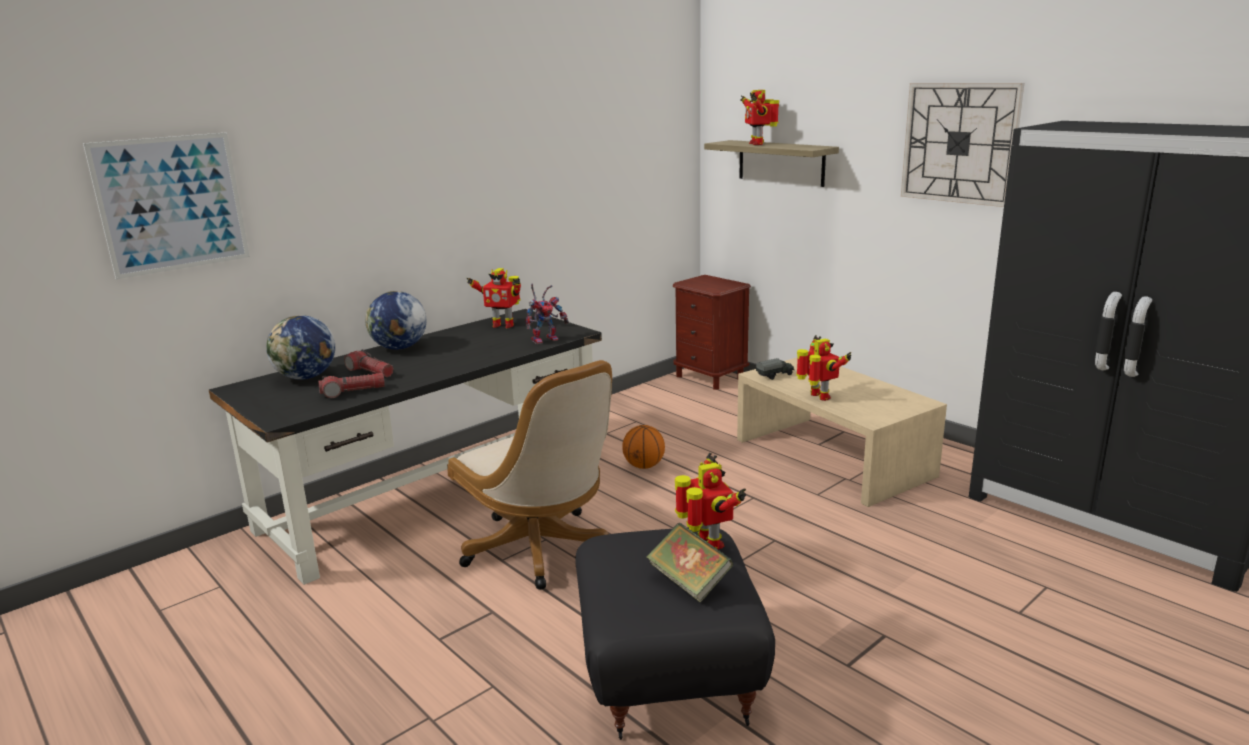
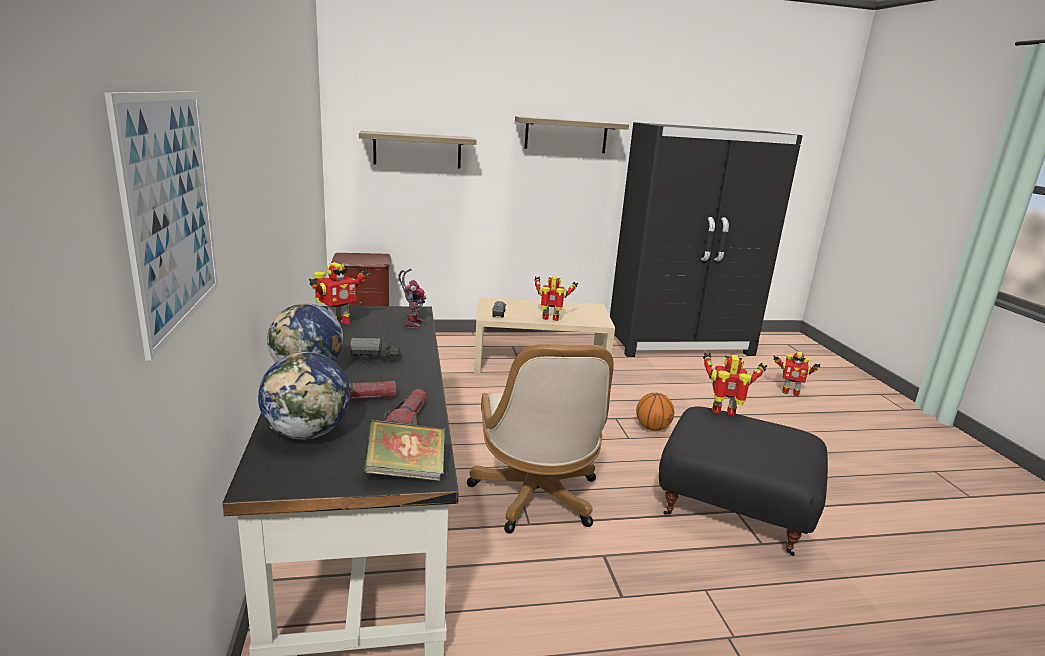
camera: 60 degrees left, 0 degrees up
office chair [447,360,612,590] -> office chair turned 90 degrees clockwise [467,344,614,534]
basketball [622,425,665,469] -> basketball moved to [636,393,674,431]
book [646,523,733,603] -> book moved to [363,419,445,481]
toy robot [740,90,779,145] -> toy robot moved to [773,351,821,396]
wall clock [901,83,1024,207] -> shelf [515,116,629,153]
none -> toy truck [350,338,401,363]

